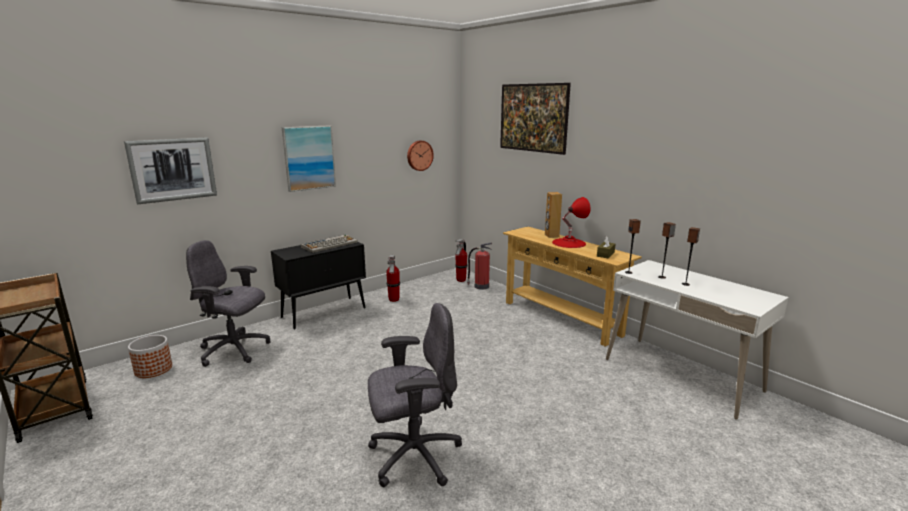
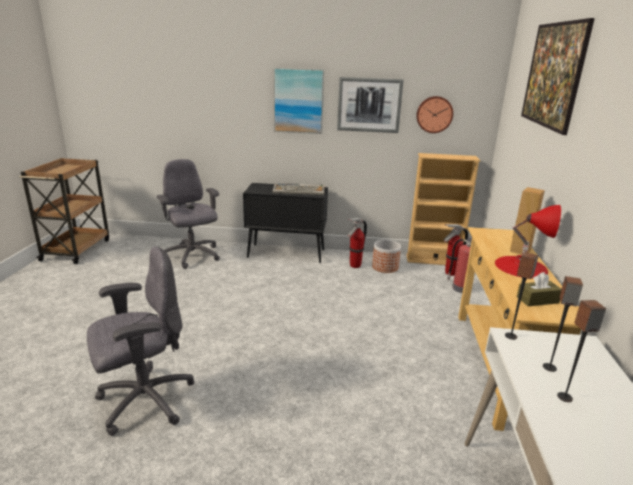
camera: 45 degrees right, 5 degrees up
picture [124,137,217,204] -> picture moved to [337,77,404,133]
planter [128,335,172,378] -> planter moved to [372,240,401,273]
grey office chair [368,303,462,487] -> grey office chair turned 60 degrees counterclockwise [87,247,194,436]
none -> beige bookcase [406,153,481,265]

